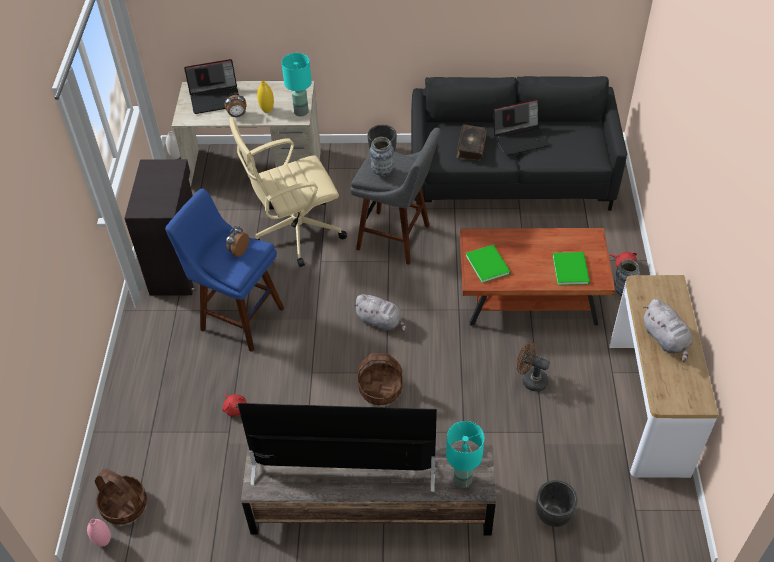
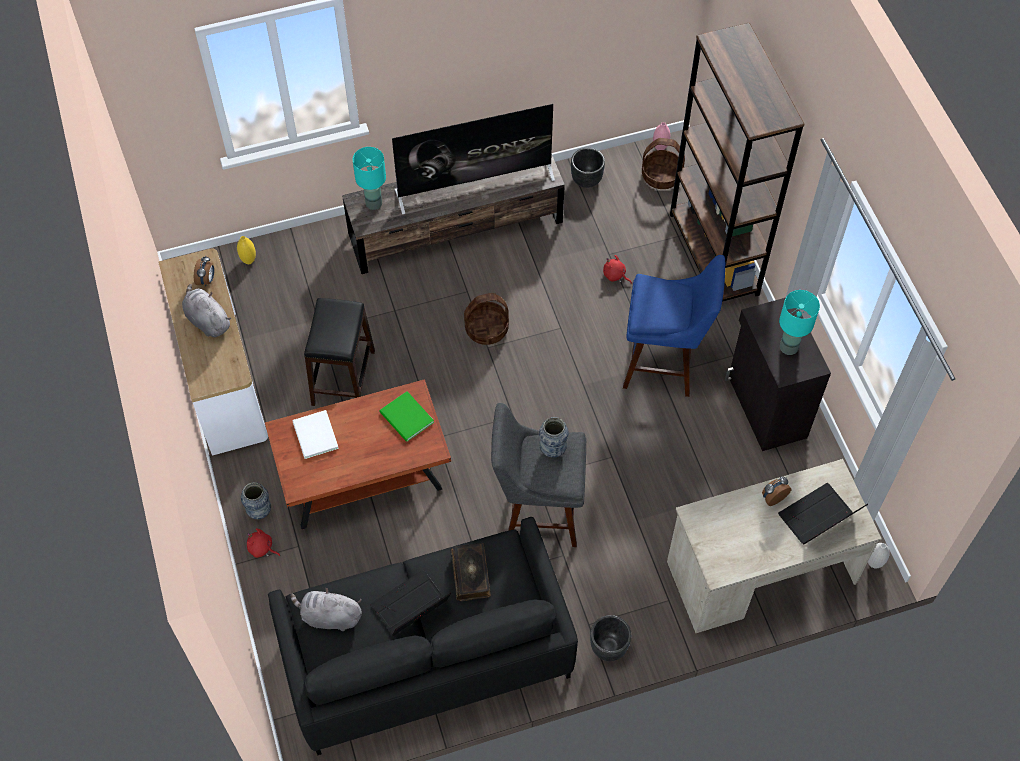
camera: 160 degrees right, 10 degrees up
alarm clock [226,226,249,257] -> alarm clock moved to [194,255,214,286]
beige office chair [229,117,347,267] -> none
yellow vase [257,81,274,113] -> yellow vase moved to [237,236,256,264]
turquoise table lamp [282,53,312,117] -> turquoise table lamp moved to [779,290,820,355]
grey plush toy [353,294,406,332] -> grey plush toy moved to [290,588,362,631]
brown fan [516,342,550,392] -> black stool [304,298,375,406]
black planter [536,480,577,527] -> black planter moved to [571,148,605,188]
green book [553,252,590,285] -> white book [293,410,339,459]
none -> brown bookcase [670,22,805,302]

